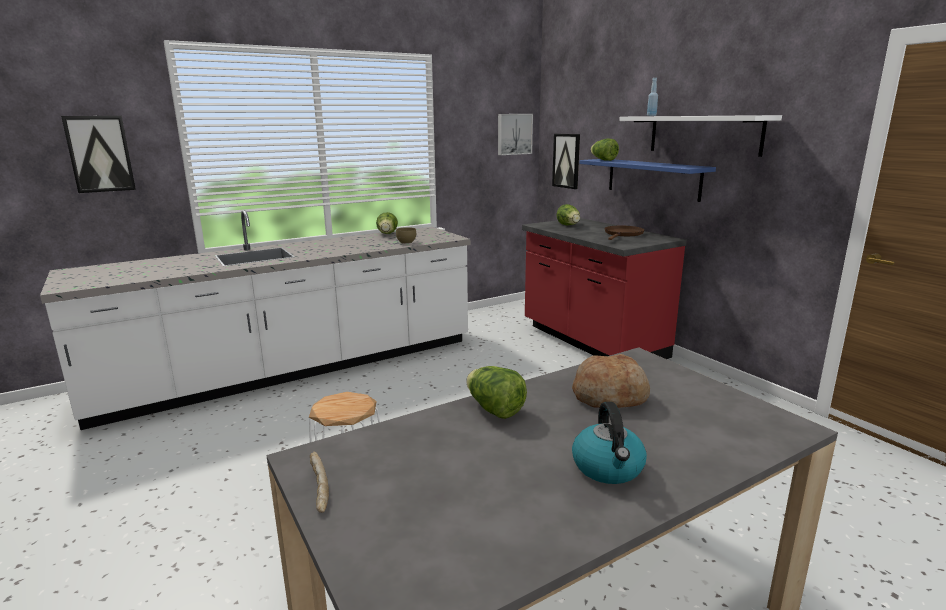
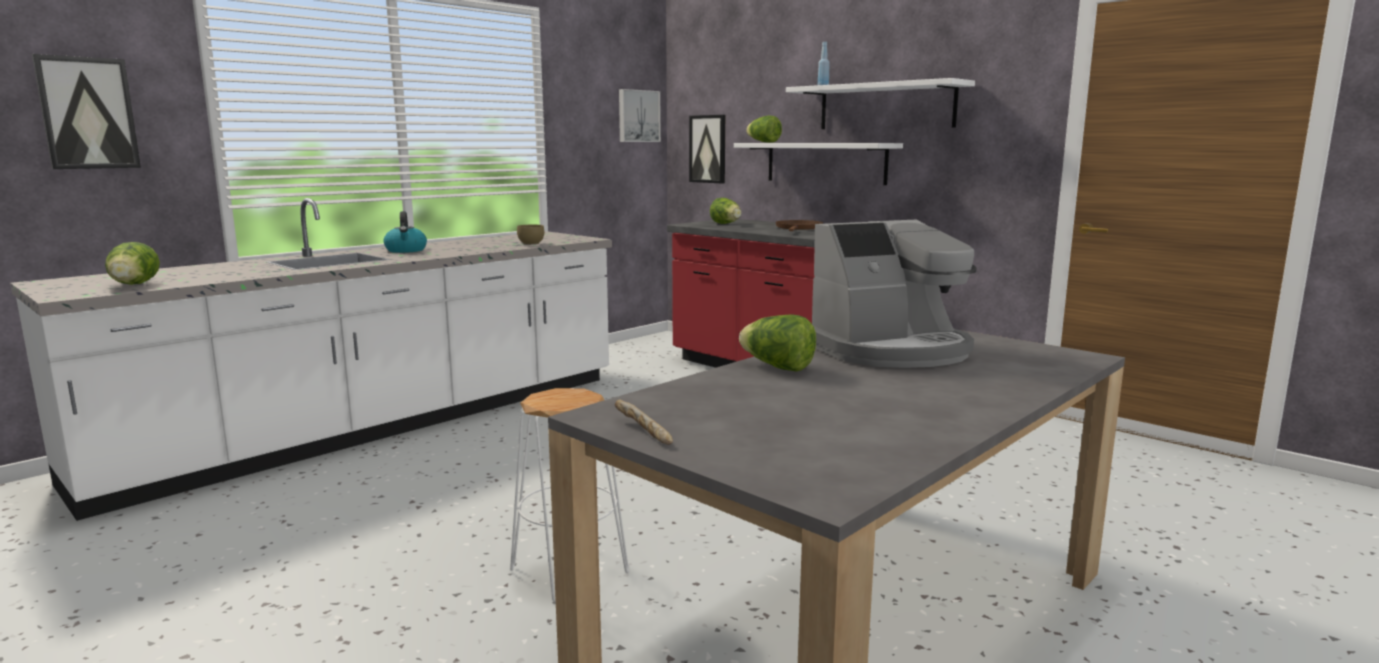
camera: 15 degrees left, 5 degrees down
lettuce [376,212,398,234] -> lettuce moved to [105,242,160,285]
bread [572,354,650,408] -> coffee machine [812,220,977,368]
kettle [572,402,647,484] -> kettle moved to [384,211,427,253]
blue shelf [580,159,716,202] -> white shelf [734,143,903,185]

